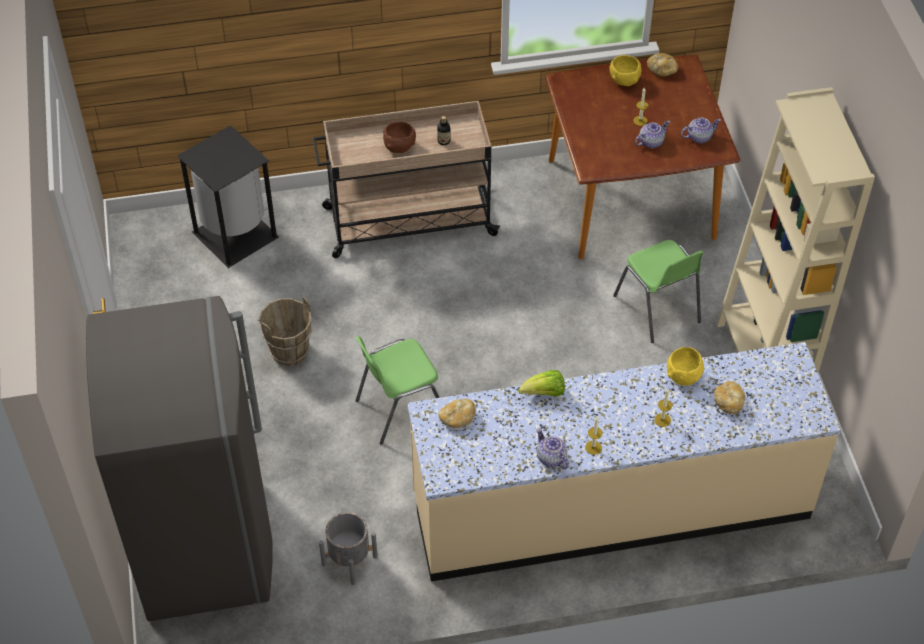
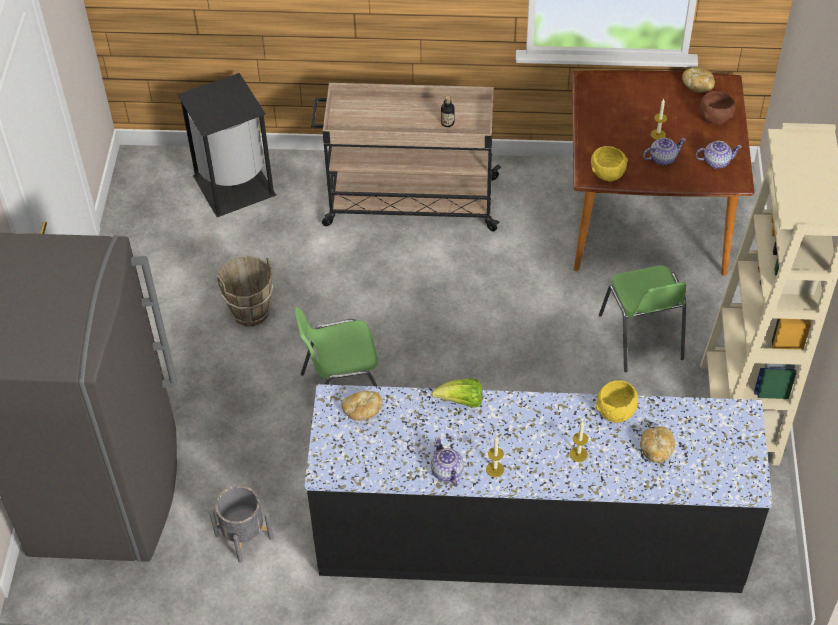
camera: 15 degrees right, 0 degrees up
brown bowl [383,122,416,153] -> brown bowl moved to [700,91,736,125]
beige counter [407,342,841,582] -> black counter [304,384,773,593]
yellow bowl [610,55,641,86] -> yellow bowl moved to [591,146,628,181]

